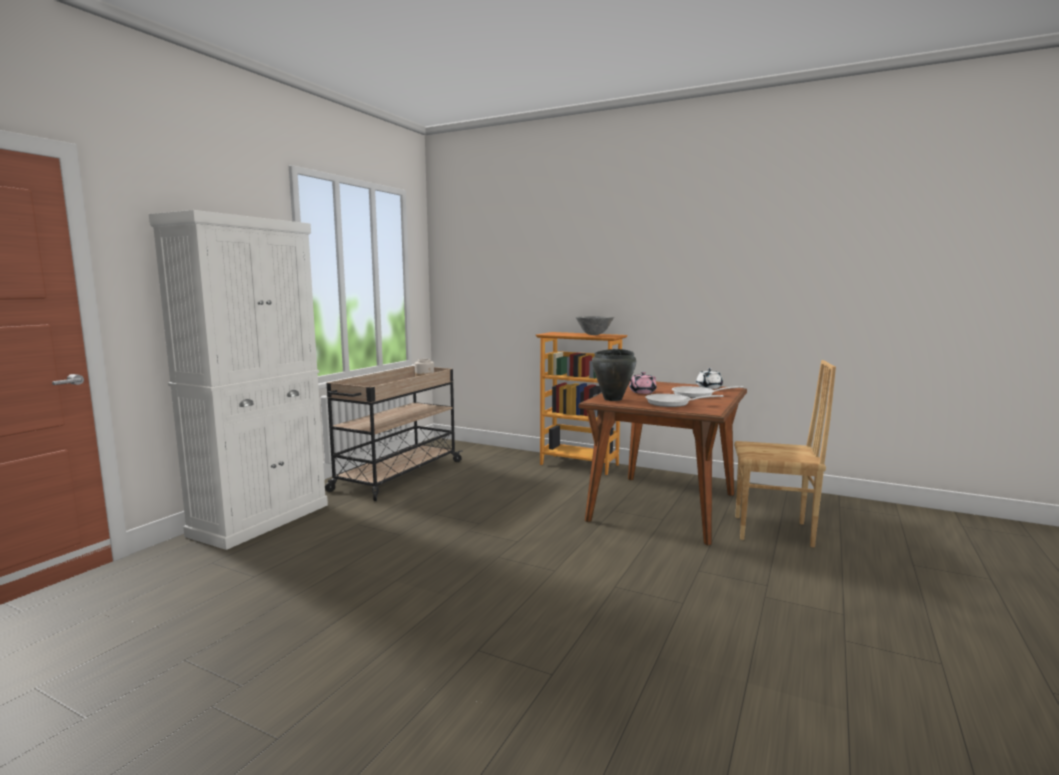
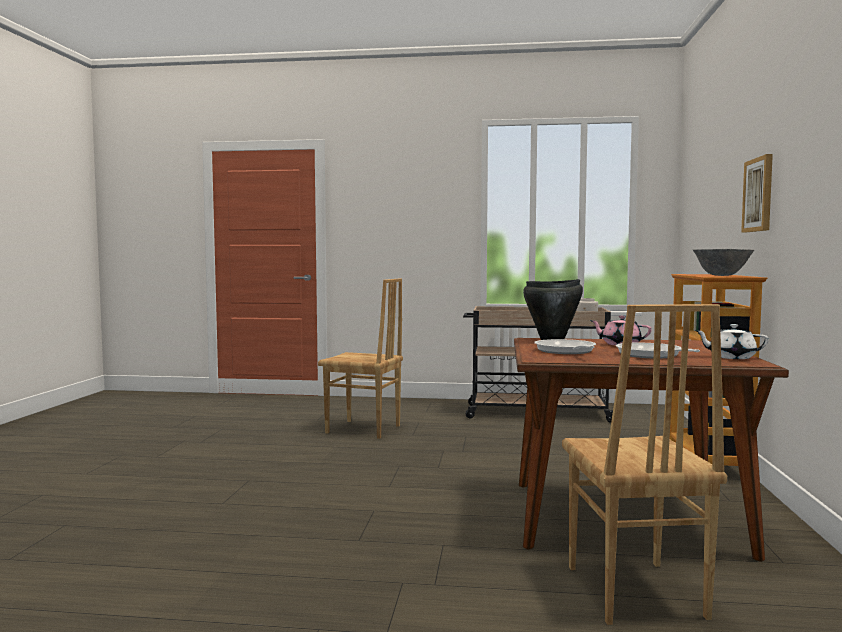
camera: 70 degrees right, 5 degrees down
white cabinet [149,210,328,550] -> none
none -> brown chair [318,278,403,439]
none -> picture [741,154,773,232]

